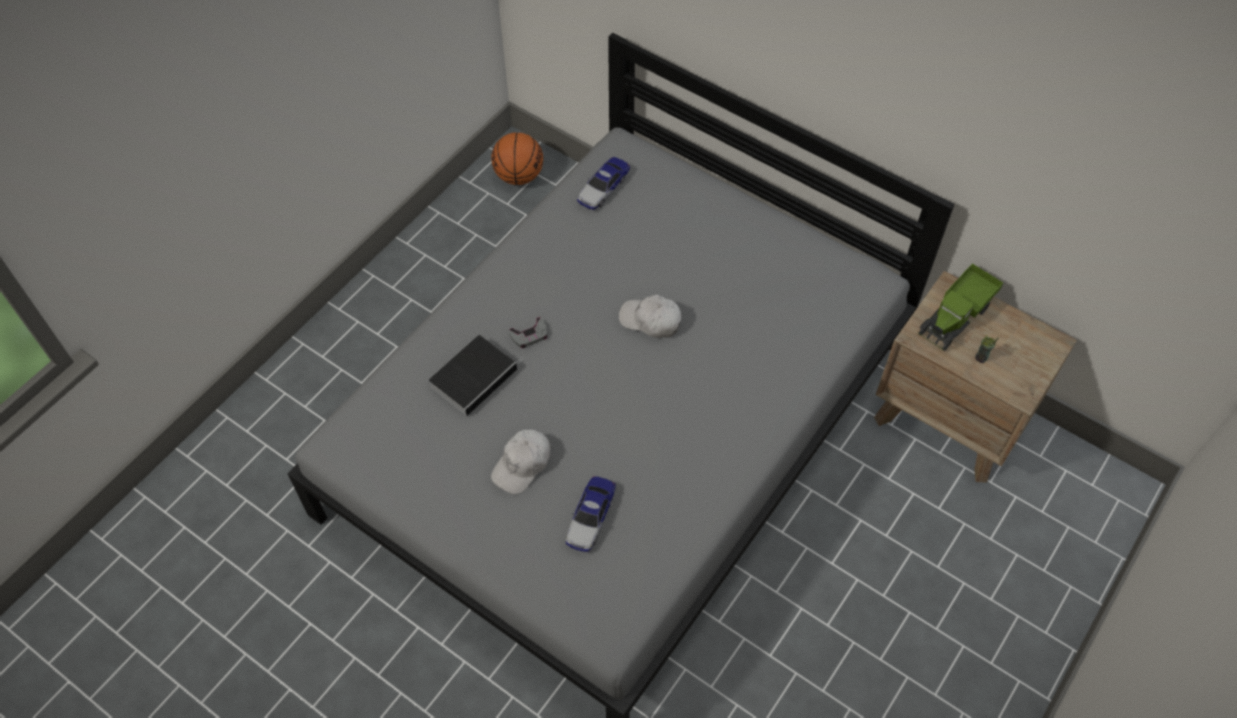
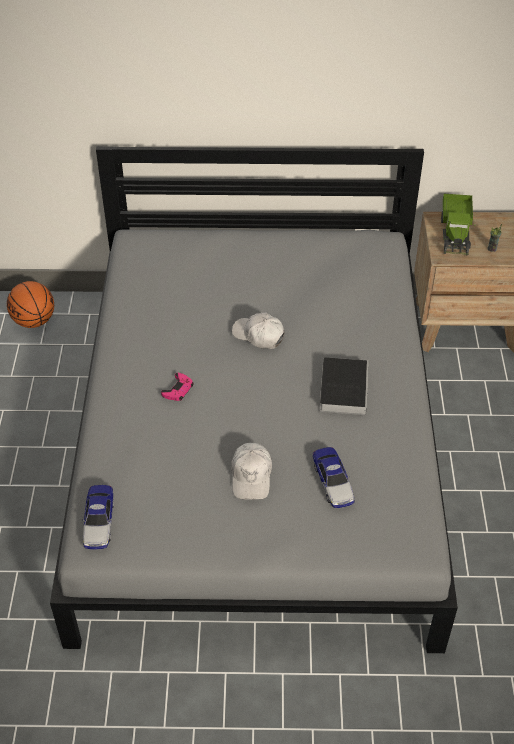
camera: 35 degrees left, 10 degrees down
book [429,335,524,416] -> book moved to [319,357,368,415]
grey game controller [509,317,547,348] -> pink game controller [161,373,193,401]
toy car [577,157,630,210] -> toy car moved to [82,485,113,550]
white cap [619,295,682,338] -> white cap turned 45 degrees clockwise [232,313,285,349]

